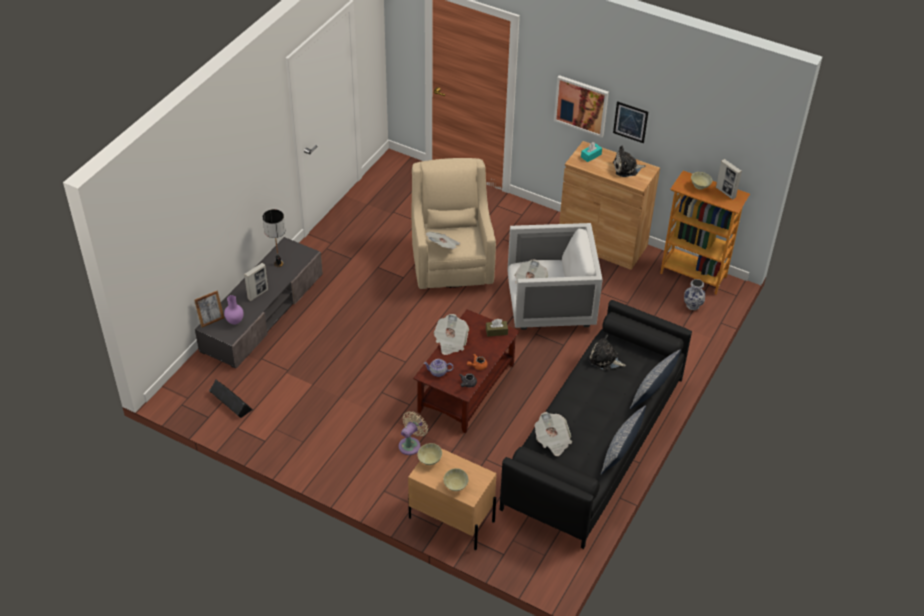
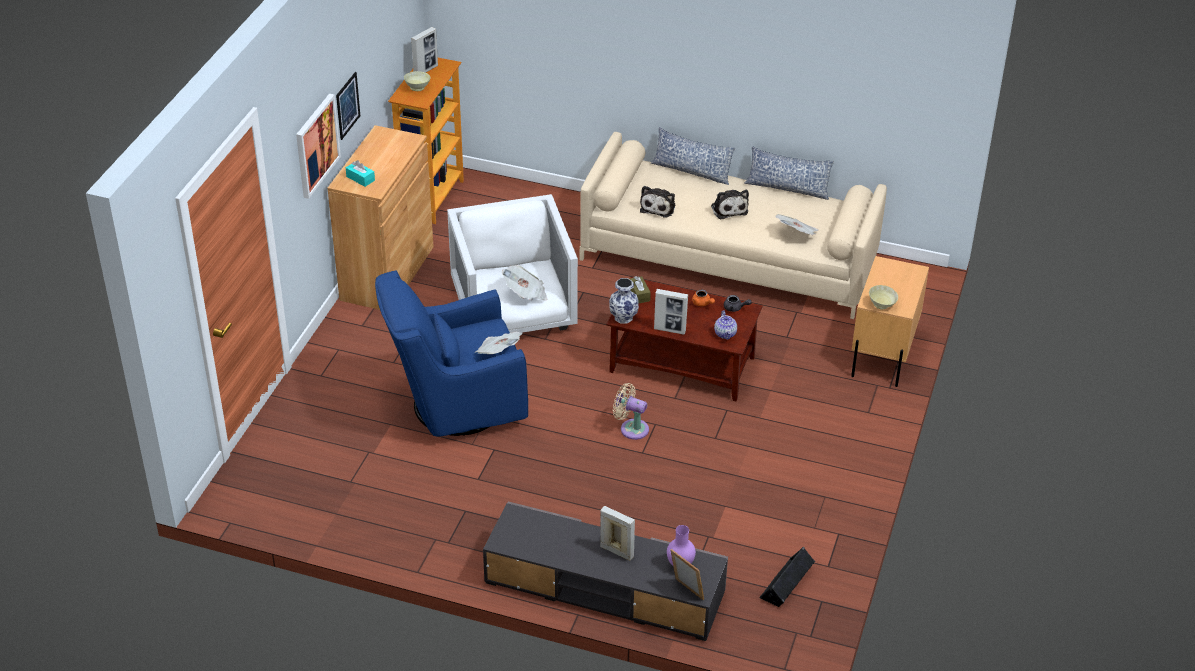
camera: 100 degrees left, 5 degrees down
table lamp [263,209,285,267] -> none
beige fan [399,411,428,455] -> beige fan moved to [613,383,649,440]
beige armchair [411,158,496,289] -> blue armchair [375,271,528,437]
newspaper [434,314,469,355] -> picture frame [654,289,688,335]
beige bowl [443,468,468,491] -> none
black sofa [500,300,692,549] -> beige sofa [580,132,887,319]
plush toy [613,146,646,177] -> plush toy moved to [711,190,749,220]
vase [684,279,705,310] -> vase moved to [609,278,639,323]

